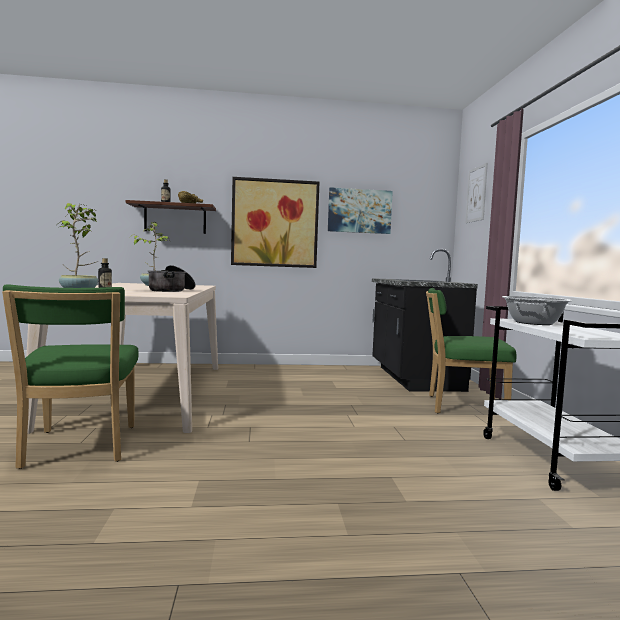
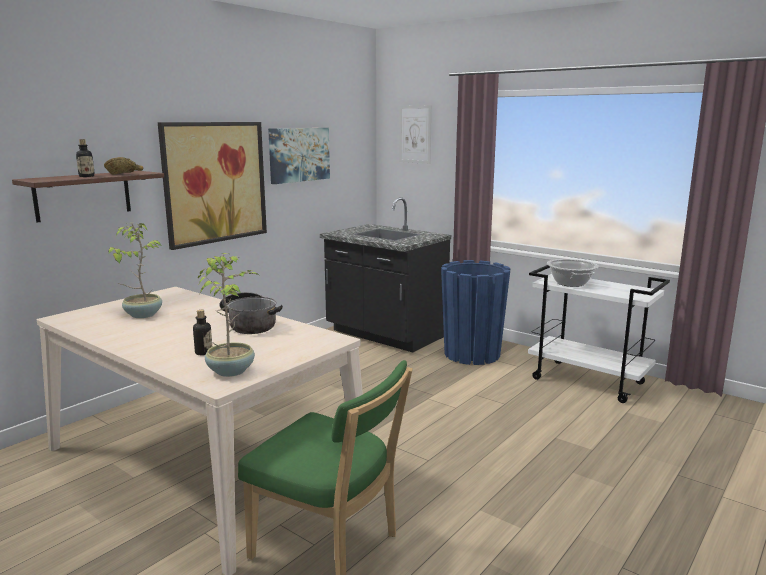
camera: 45 degrees left, 10 degrees up
green chair [426,288,516,413] -> blue planter [441,260,510,365]

